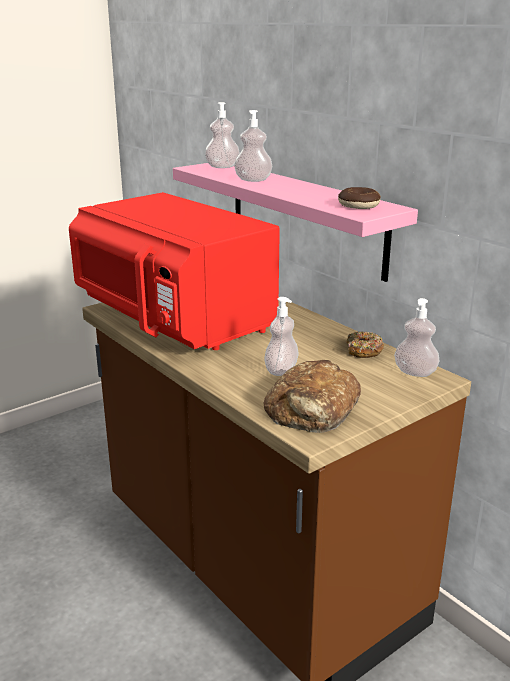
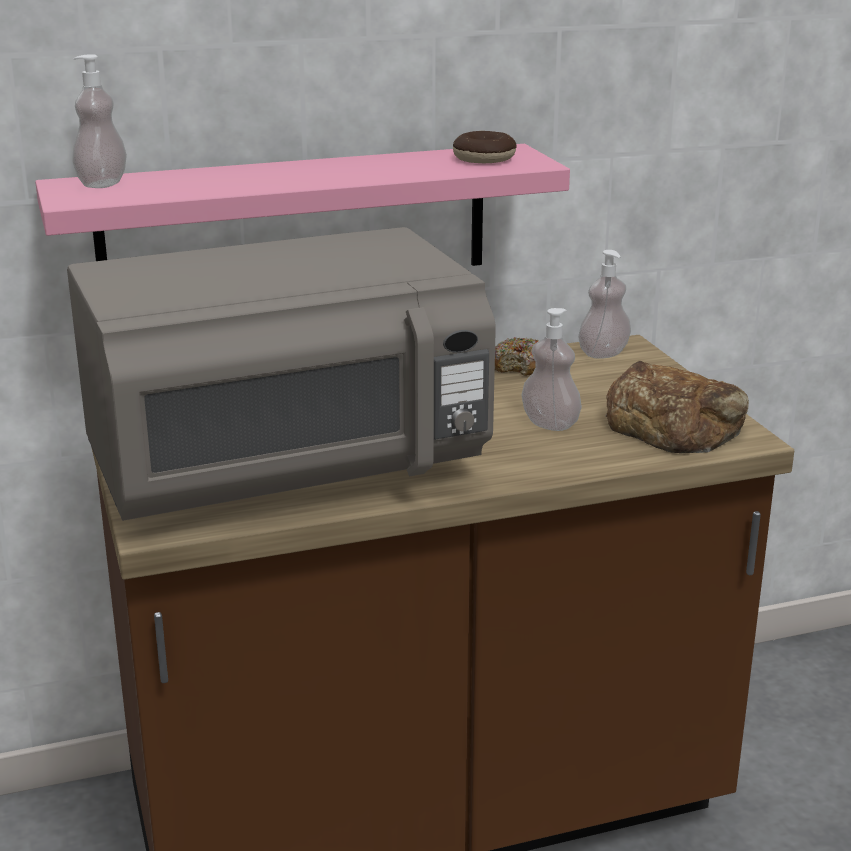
camera: 70 degrees left, 0 degrees up
red microwave [69,192,280,350] -> grey microwave [67,227,496,521]
soap dispenser [234,110,272,182] -> none

